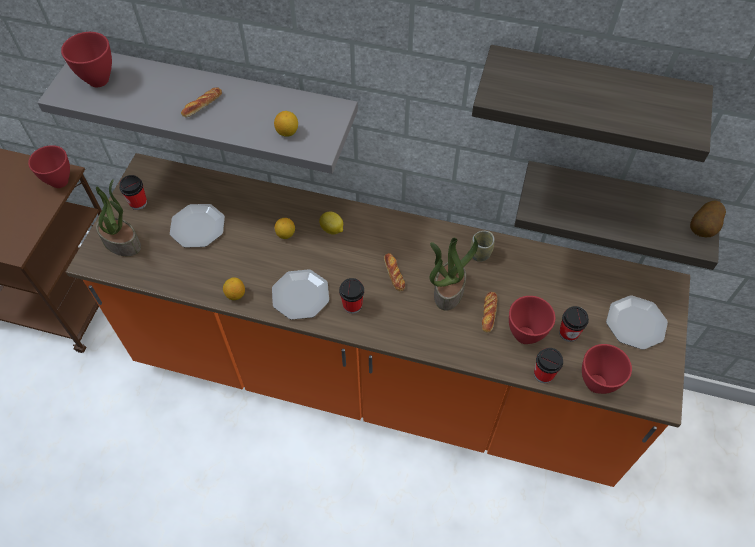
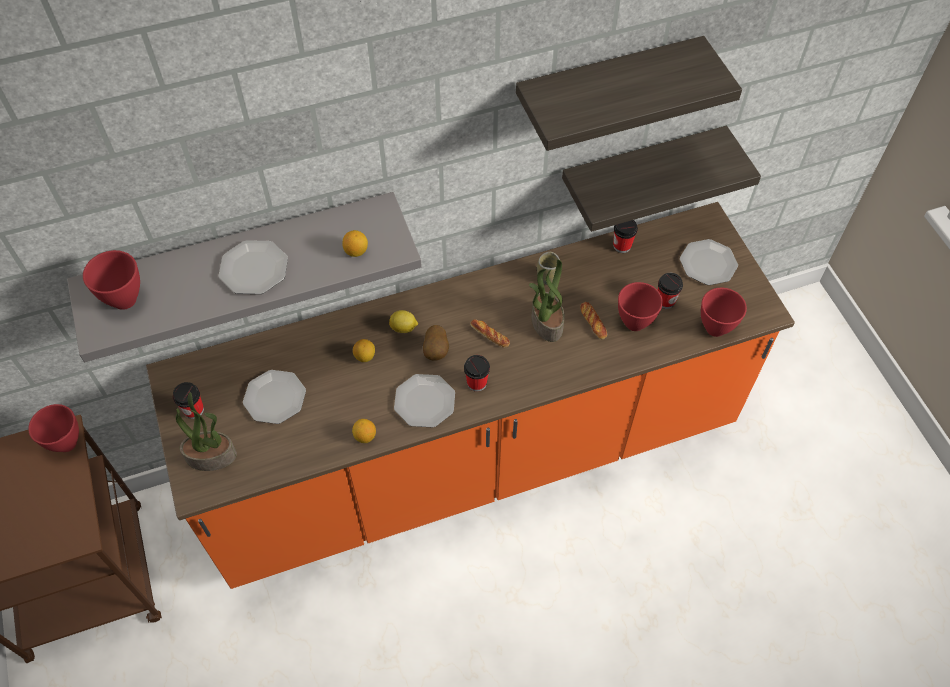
camera: 35 degrees left, 0 degrees up
bread [181,87,222,118] -> plate [219,240,288,294]
cup [534,348,563,383] -> cup moved to [613,220,638,253]
potato [690,201,726,237] -> potato moved to [423,325,449,361]

